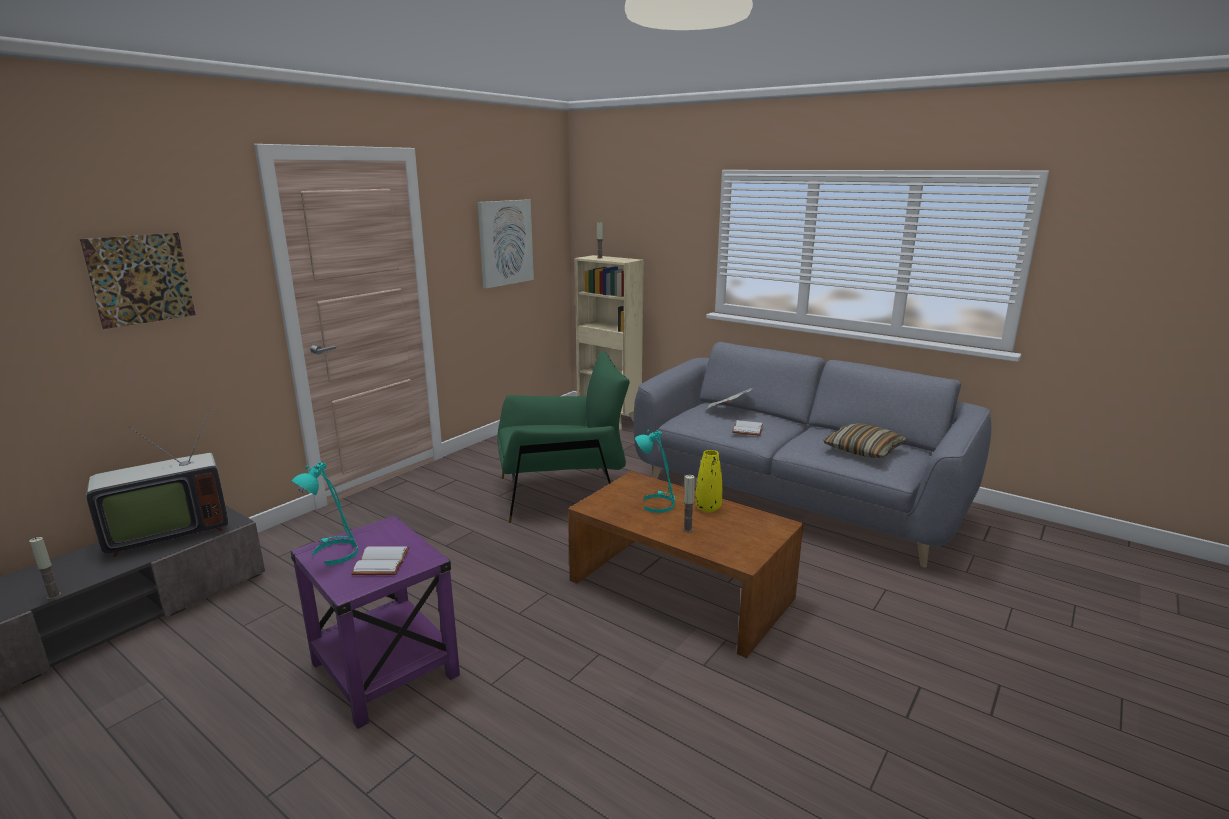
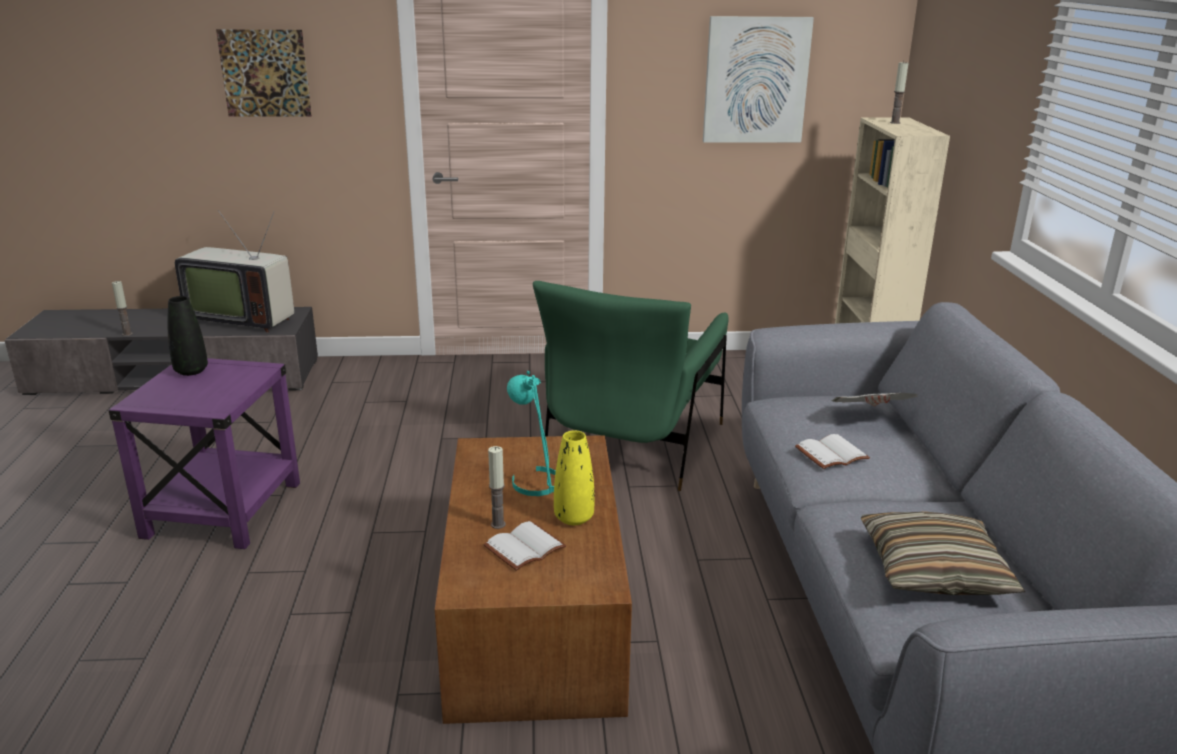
camera: 50 degrees right, 5 degrees up
turquoise table lamp [291,462,358,565] -> black vase [167,296,208,376]
white book [351,546,410,575] -> white book moved to [484,521,566,571]
green armchair [497,351,630,523] -> green armchair turned 75 degrees clockwise [533,281,729,491]

